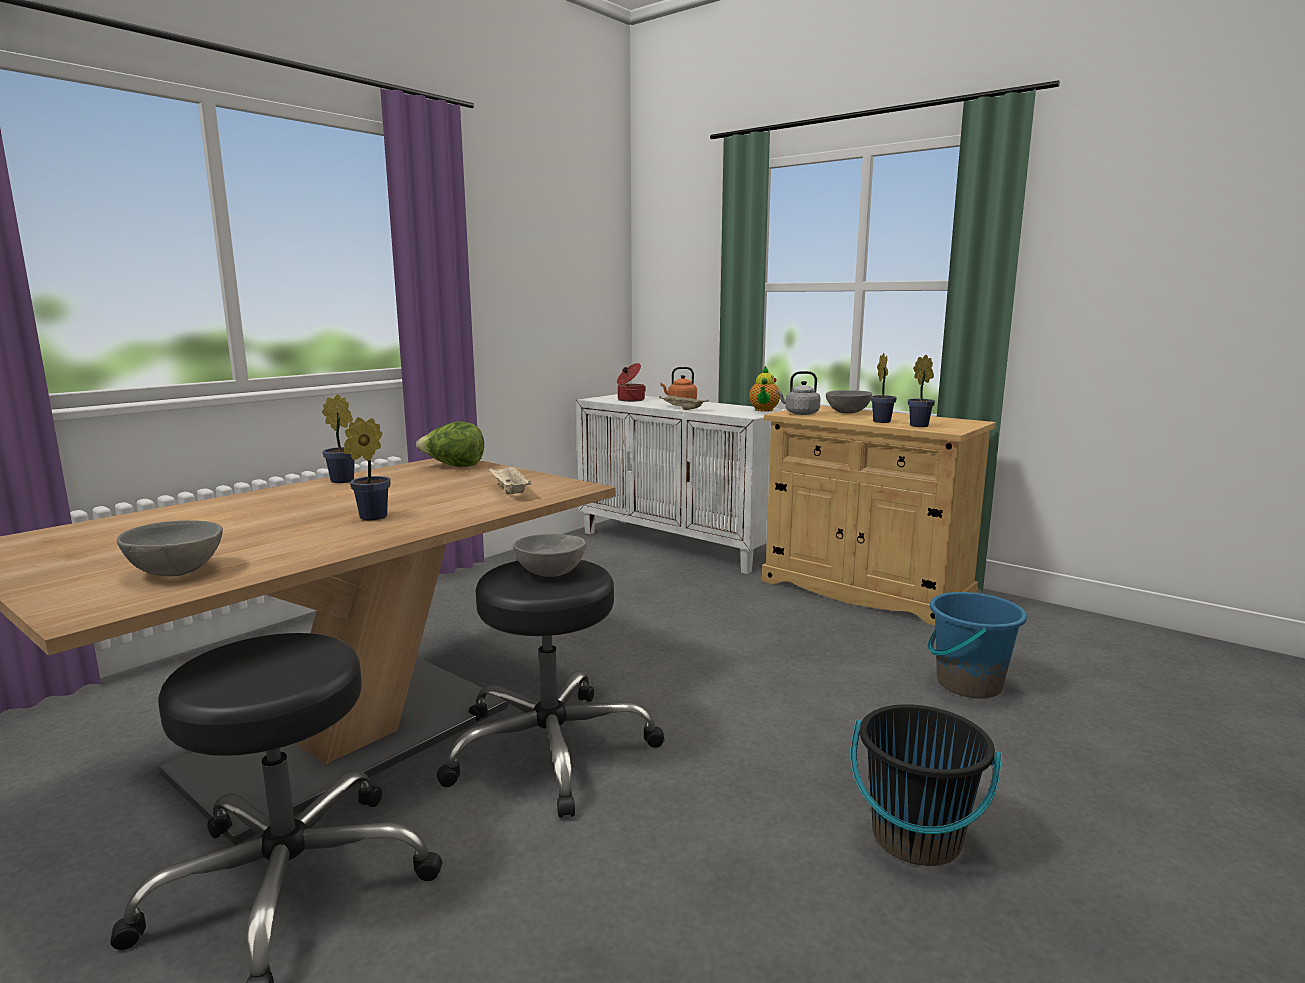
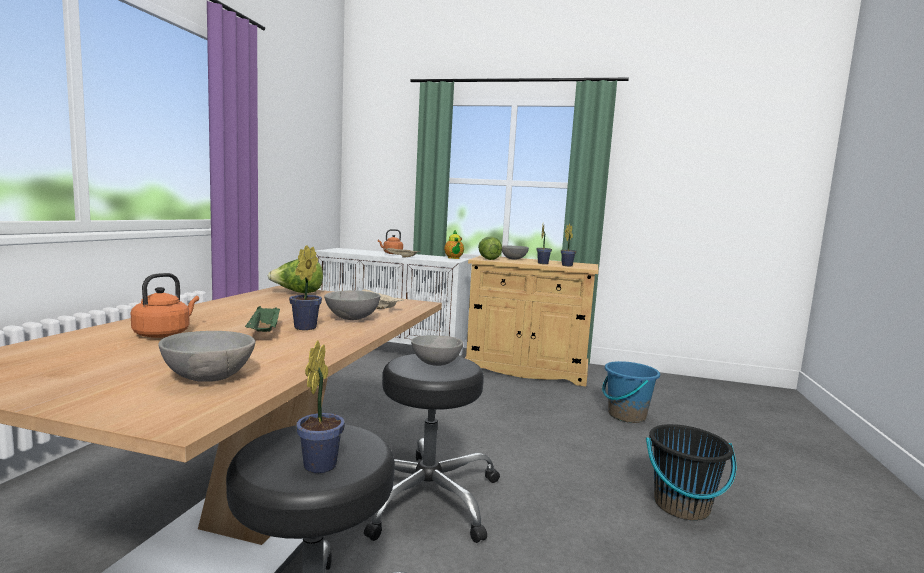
camera: 25 degrees left, 5 degrees down
potted plant [322,394,355,483] -> potted plant moved to [296,340,345,473]
cooking pot [617,363,646,402] -> none
grey kettle [776,371,821,415] -> lettuce [478,236,502,260]
none -> orange kettle [131,273,199,338]
none -> green tray [245,306,280,332]
none -> grey bowl [324,290,381,320]

